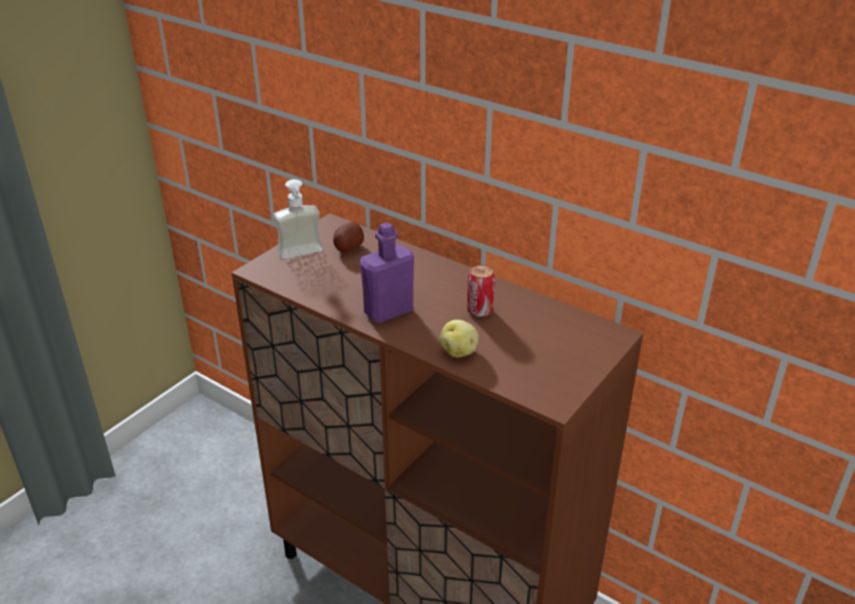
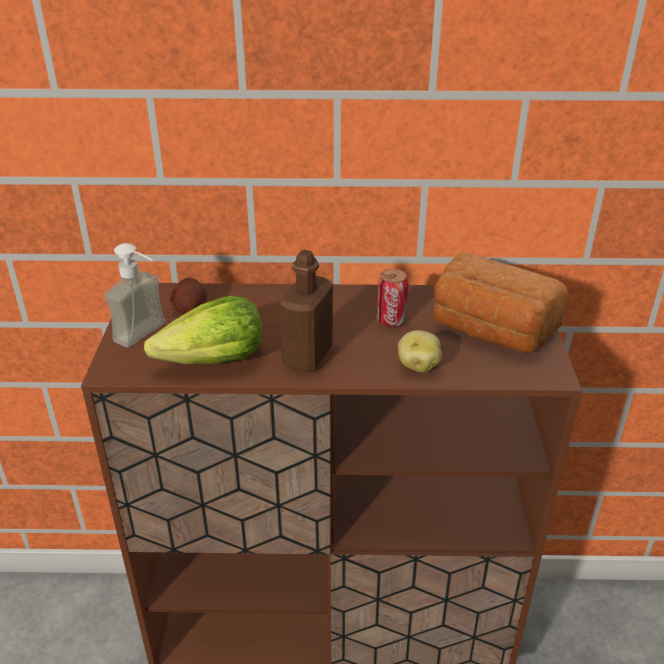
camera: 35 degrees left, 0 degrees up
purple bottle [360,223,414,323] -> brown bottle [279,250,333,372]
none -> lettuce [144,296,262,364]
none -> bread [433,253,569,353]

